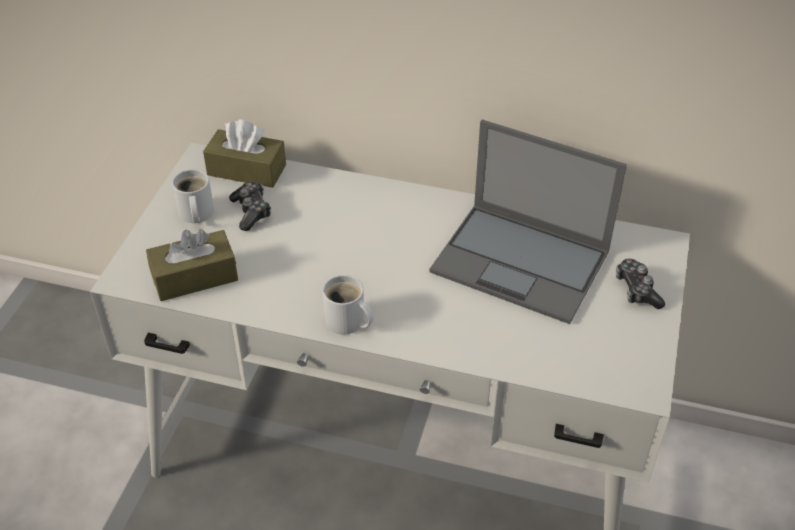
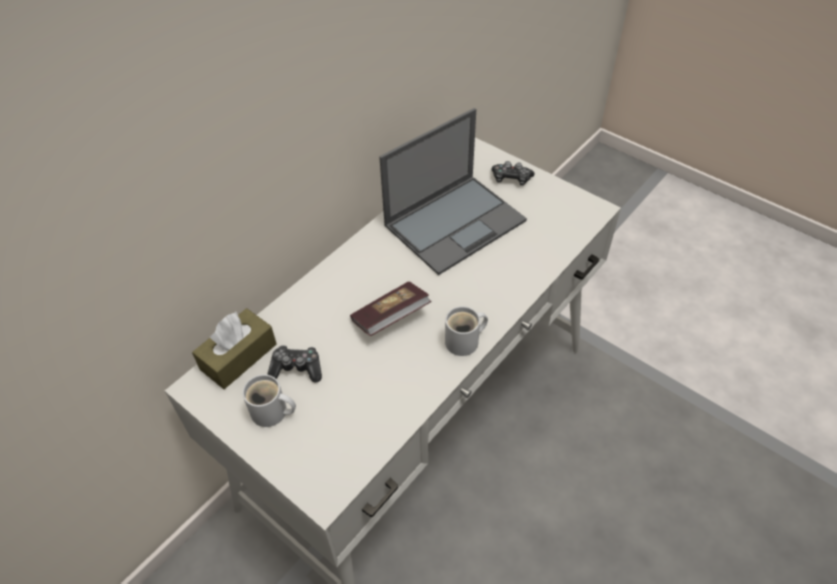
camera: 65 degrees left, 5 degrees up
brown tissue box [146,229,238,301] -> none
none -> book [350,282,432,336]

